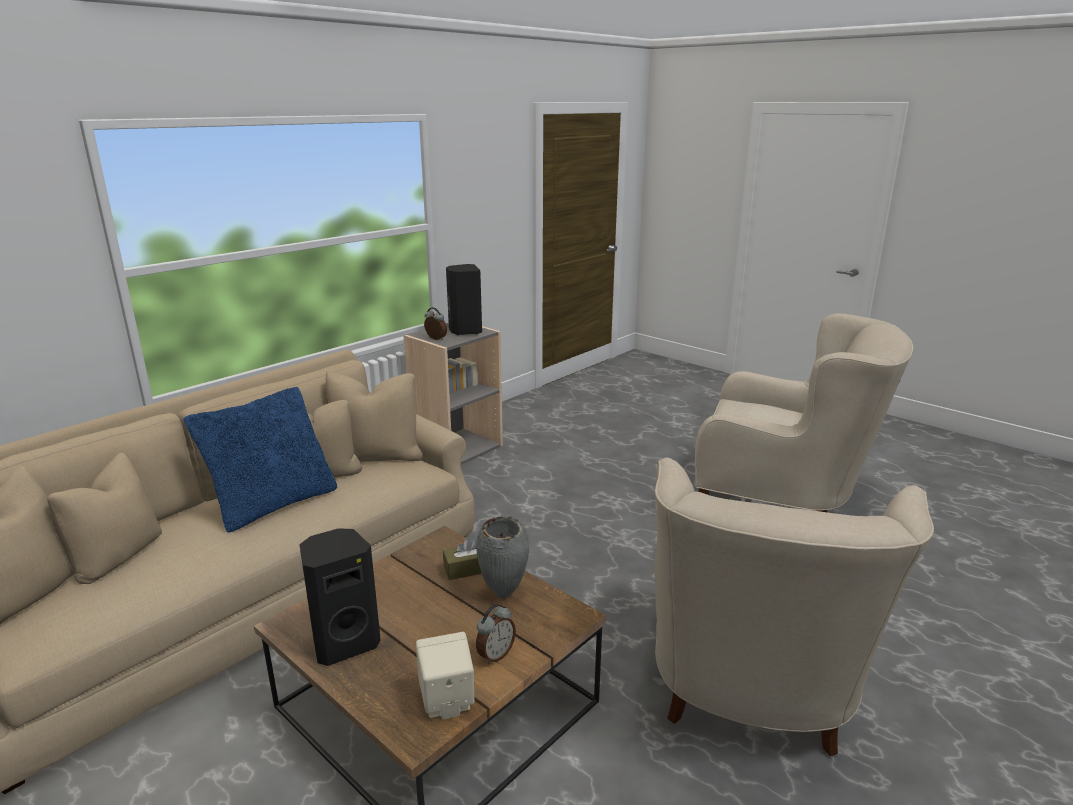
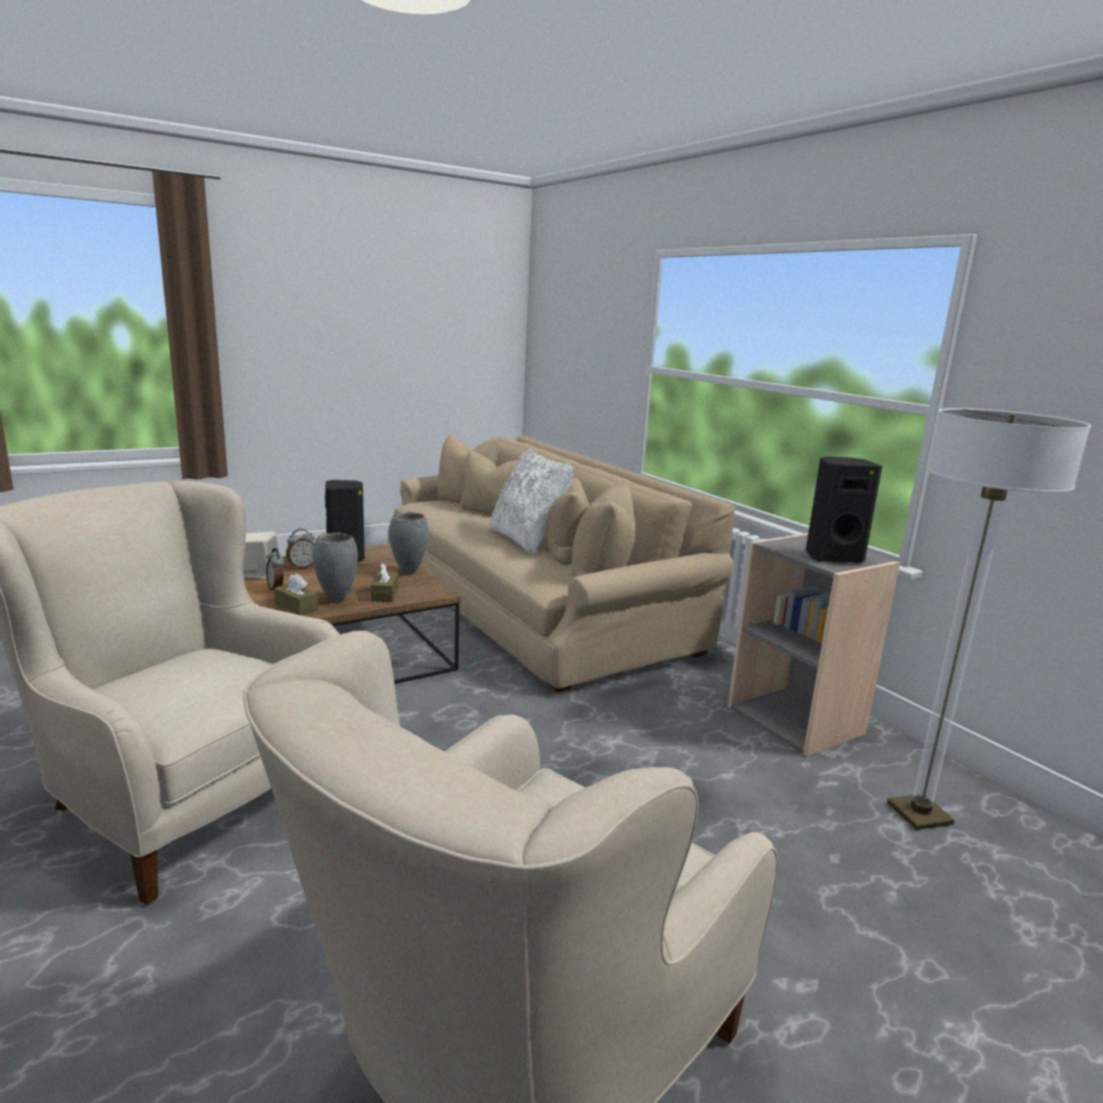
camera: 105 degrees right, 5 degrees down
blue pillow [183,387,337,533] -> white pillow [489,449,576,555]
alarm clock [424,307,447,340] -> alarm clock moved to [286,529,315,569]
none -> brown tissue box [274,573,318,615]
none -> grey vase [389,512,429,574]
none -> floor lamp [887,408,1091,830]

